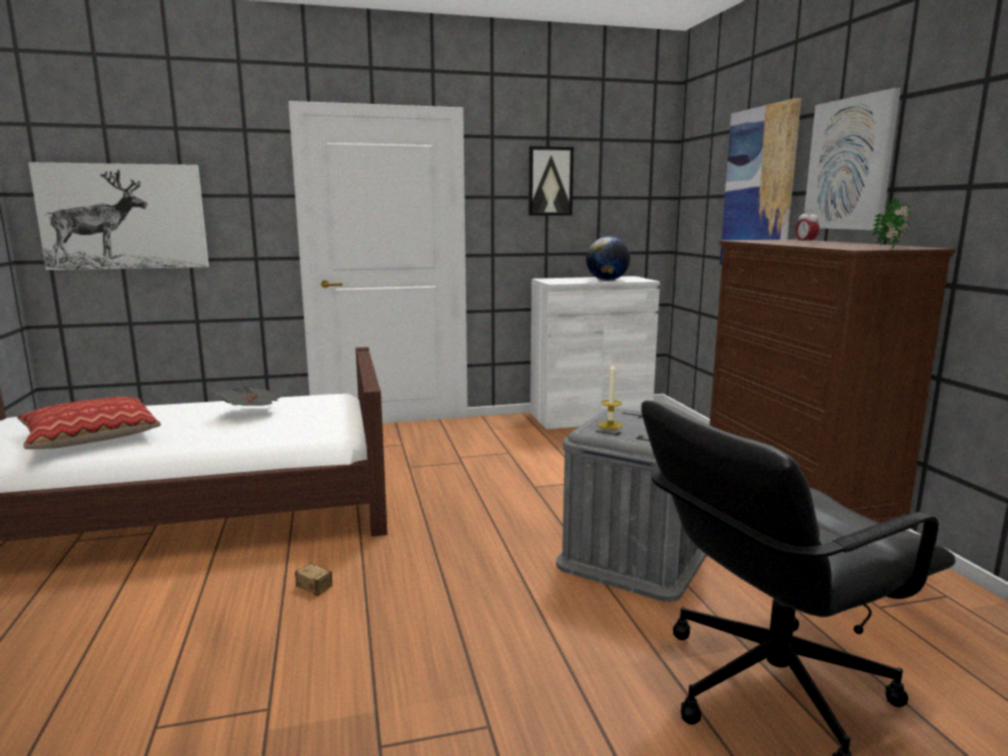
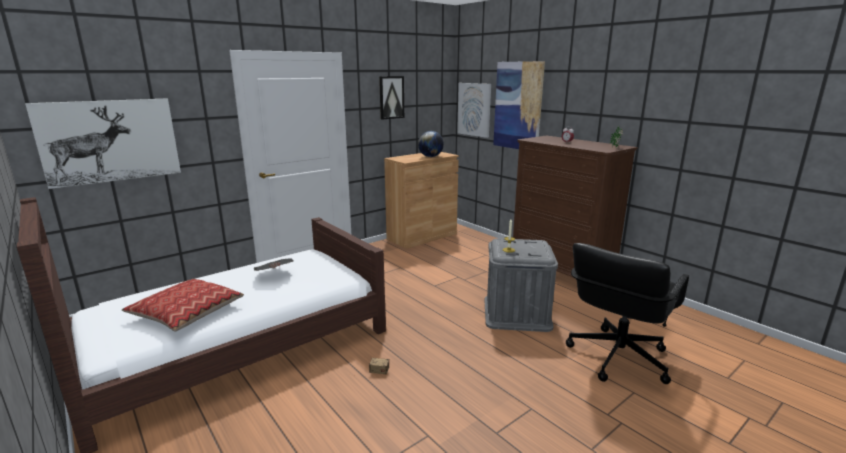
camera: 25 degrees left, 5 degrees up
white cabinet [530,276,660,429] -> brown cabinet [384,152,459,249]
picture [804,88,901,230] -> picture moved to [457,83,491,138]

